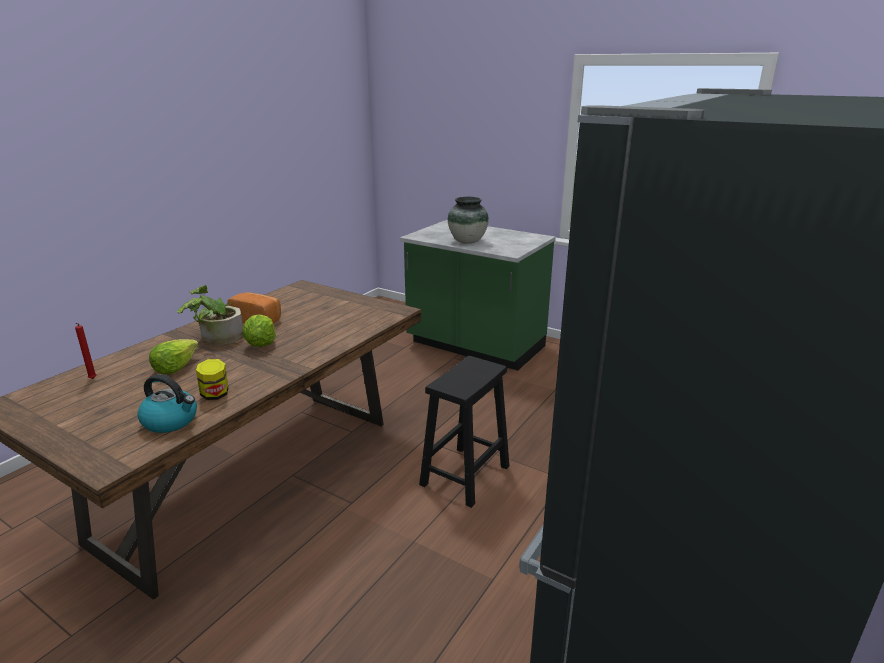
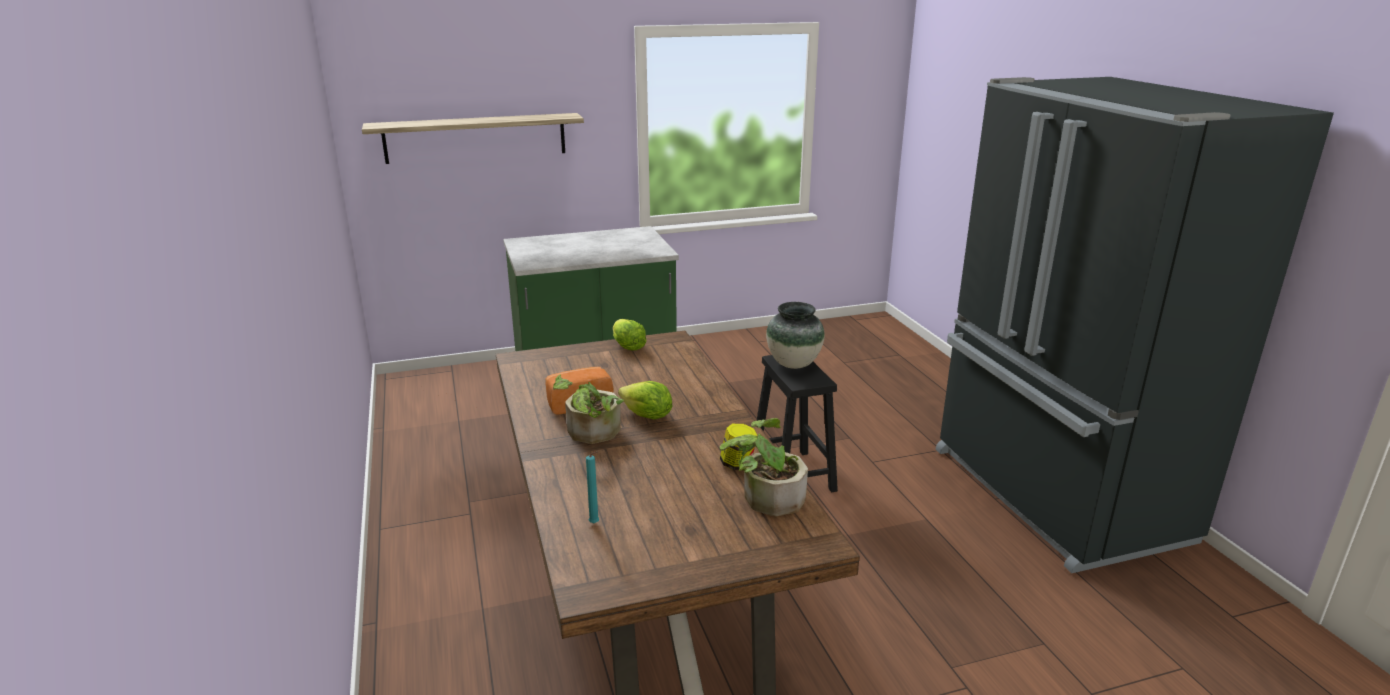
camera: 50 degrees left, 0 degrees up
red candle [75,323,97,379] -> turquoise candle [586,451,599,523]
kettle [137,374,197,433] -> potted plant [720,418,808,516]
lettuce [149,339,199,374] -> lettuce moved to [613,319,647,350]
vase [448,197,489,244] -> vase moved to [766,302,825,369]
none -> shelf [362,113,584,164]

